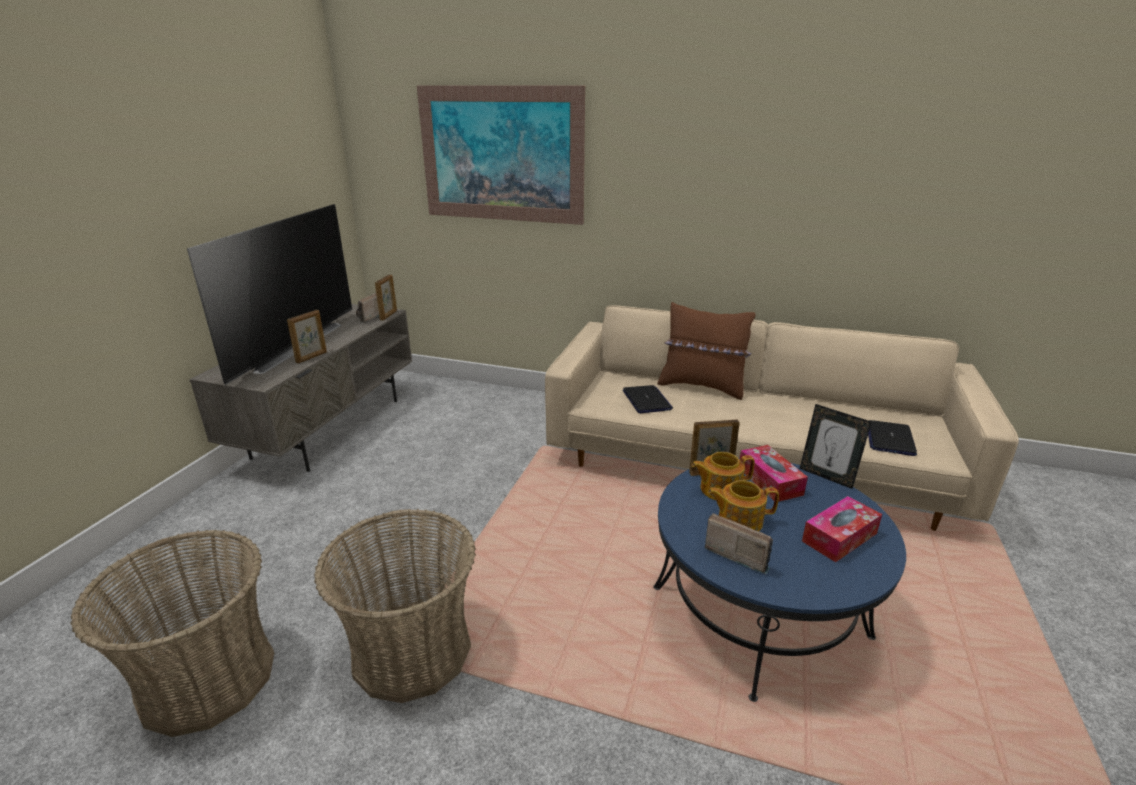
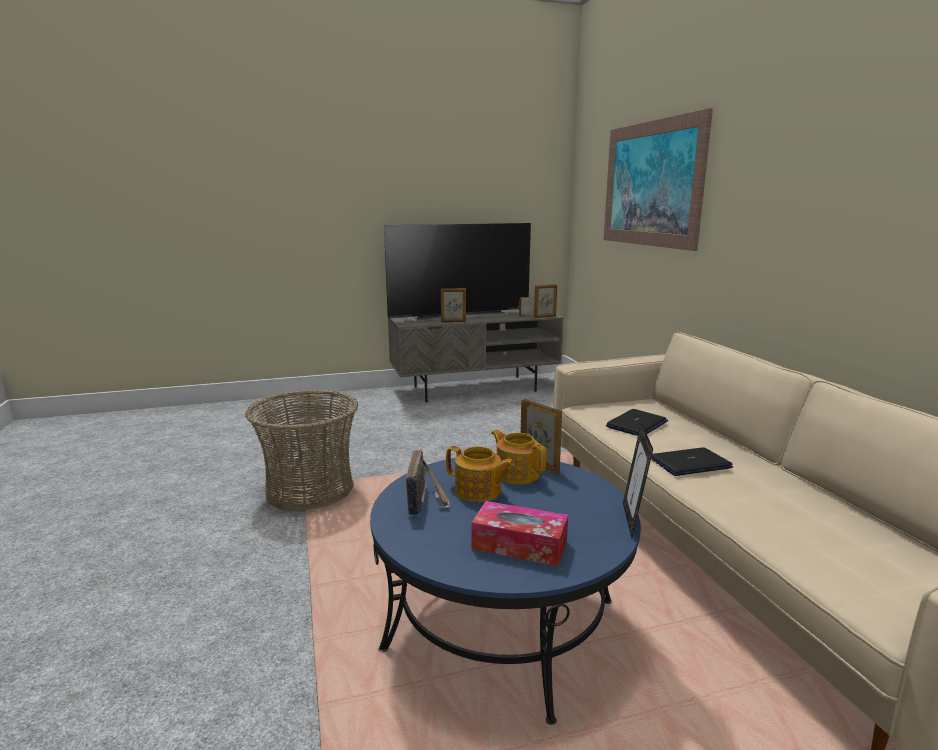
camera: 55 degrees right, 10 degrees down
basket [70,530,274,737] -> none
brown pillow [657,302,755,400] -> none
teapot [708,480,779,531] -> teapot turned 150 degrees clockwise [446,446,514,502]
tissue box [740,445,808,502] -> none
laptop [868,420,917,456] -> laptop moved to [651,447,733,476]

